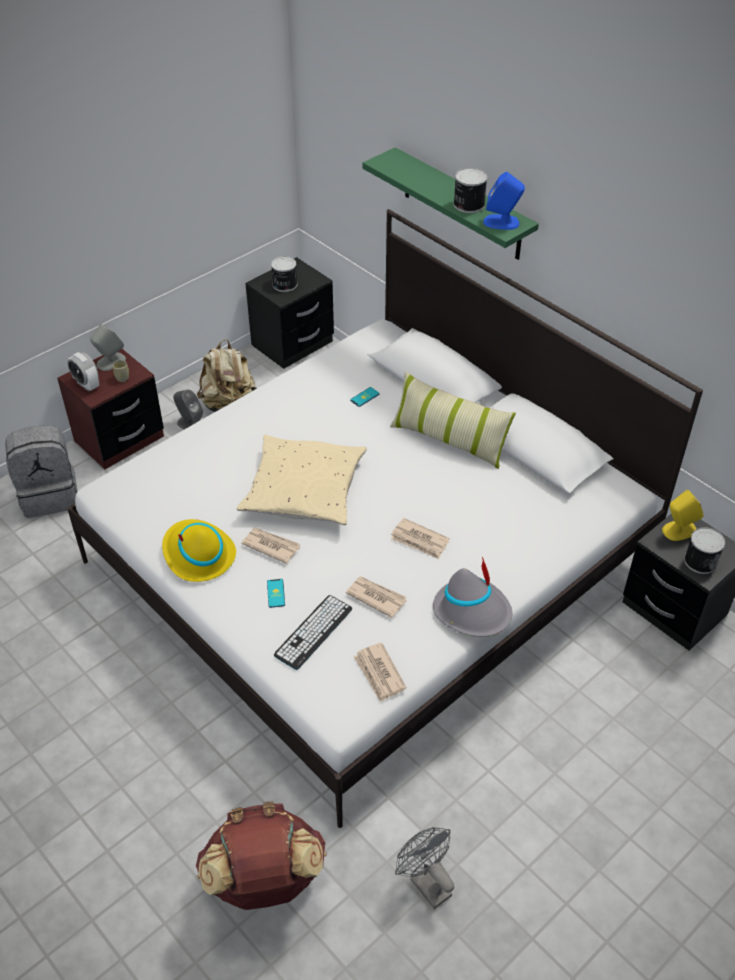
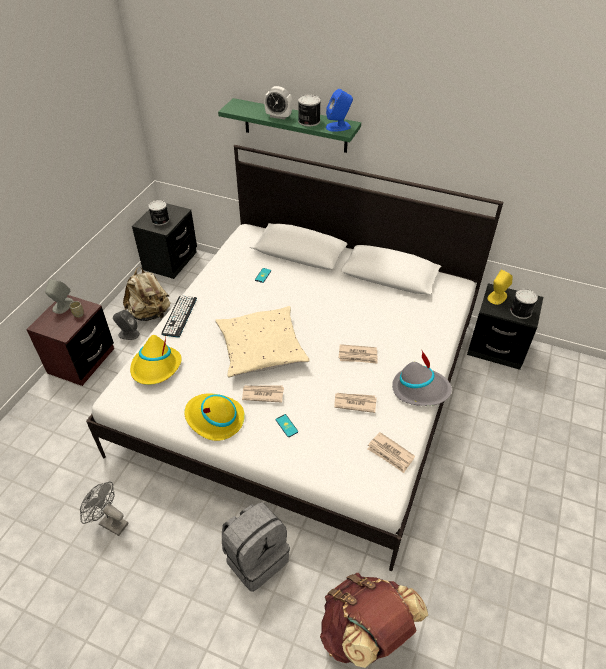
camera: 25 degrees left, 0 degrees up
grey backpack [5,425,78,518] -> grey backpack moved to [222,502,290,592]
alarm clock [67,352,99,392] -> alarm clock moved to [264,86,292,120]
keyboard [274,595,352,670] -> keyboard moved to [161,295,197,338]
pillow [390,371,516,469] -> none
grey fan [395,827,454,909] -> grey fan moved to [80,481,129,536]
none -> yellow hat [130,335,182,385]

